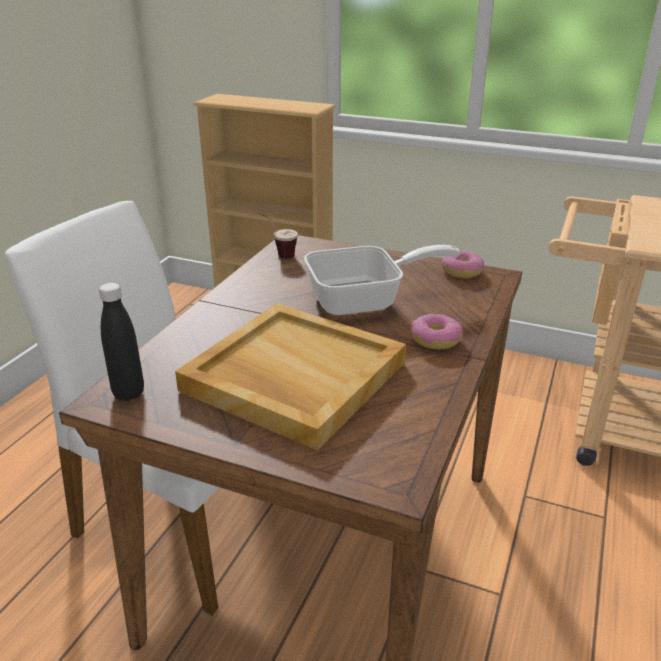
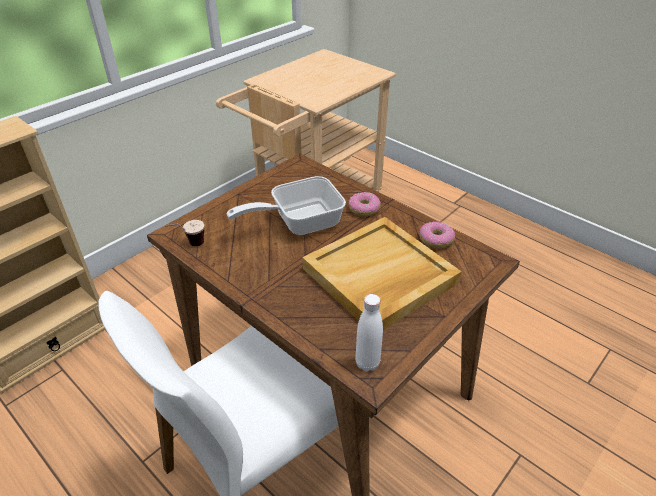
camera: 70 degrees left, 10 degrees up
black bottle [99,283,144,401] -> white bottle [355,294,383,372]
frying pan [304,245,460,315] -> frying pan turned 120 degrees counterclockwise [226,176,346,235]
donut [442,250,484,278] -> donut moved to [419,222,455,249]

